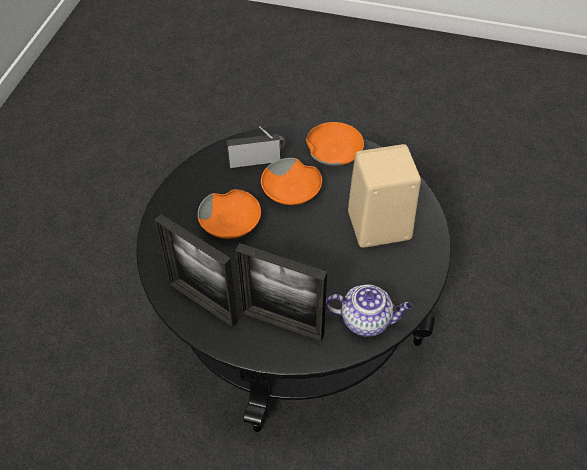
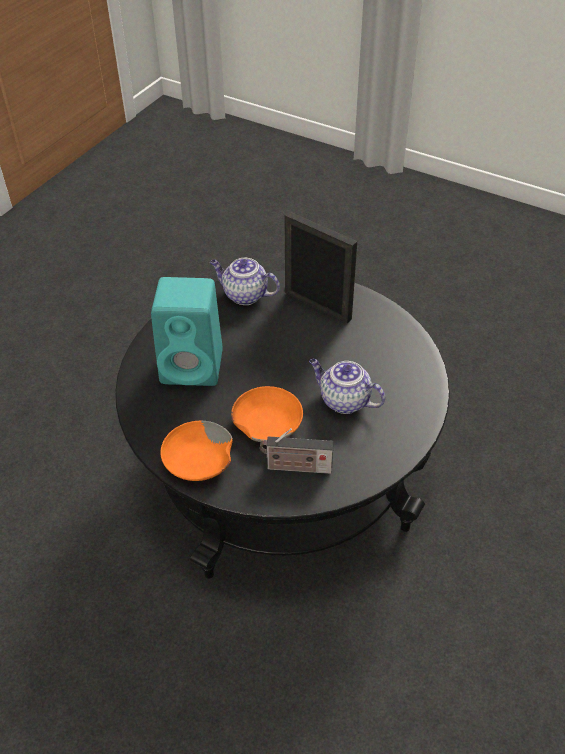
camera: 165 degrees left, 5 degrees down
picture frame [155,214,238,327] -> none
orange bowl [197,189,261,239] -> teapot [309,359,385,414]
beige speaker [348,144,421,248] -> turquoise speaker [151,277,223,386]

